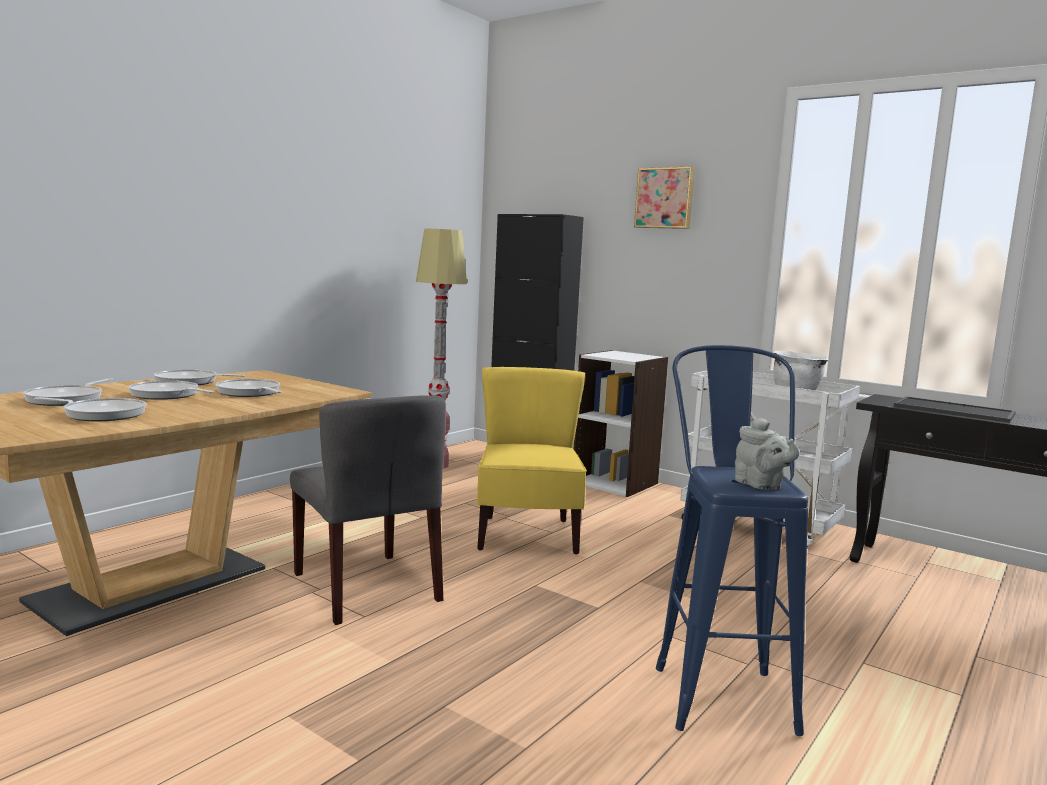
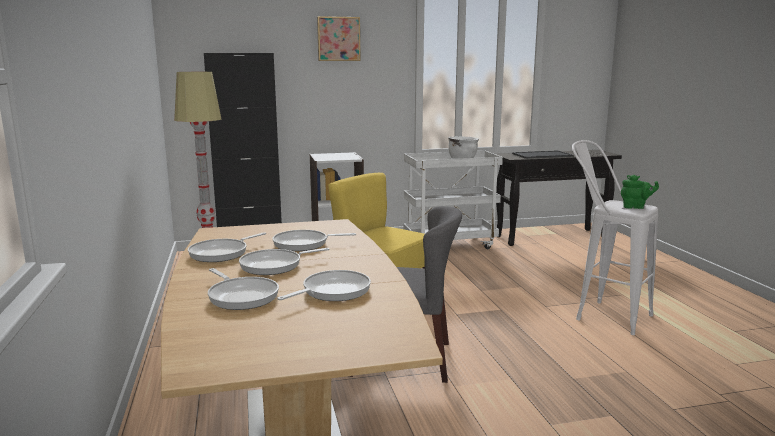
camera: 50 degrees left, 5 degrees up
blue stool [656,345,808,736] -> white stool [572,140,658,335]
grey teapot [735,417,800,490] -> green teapot [621,175,659,209]

